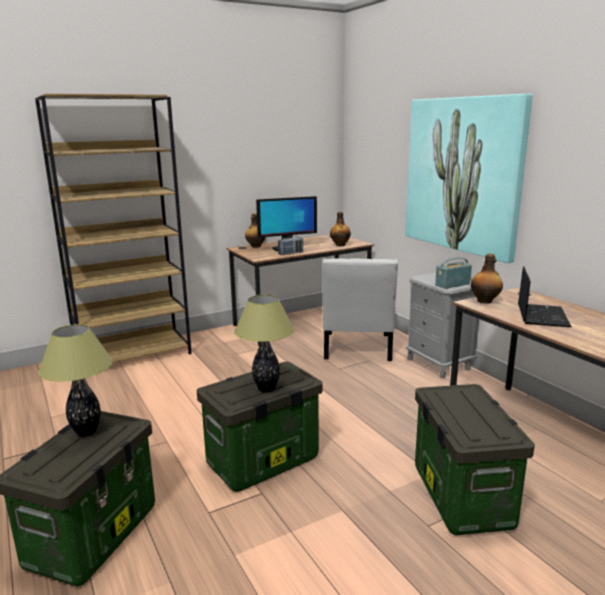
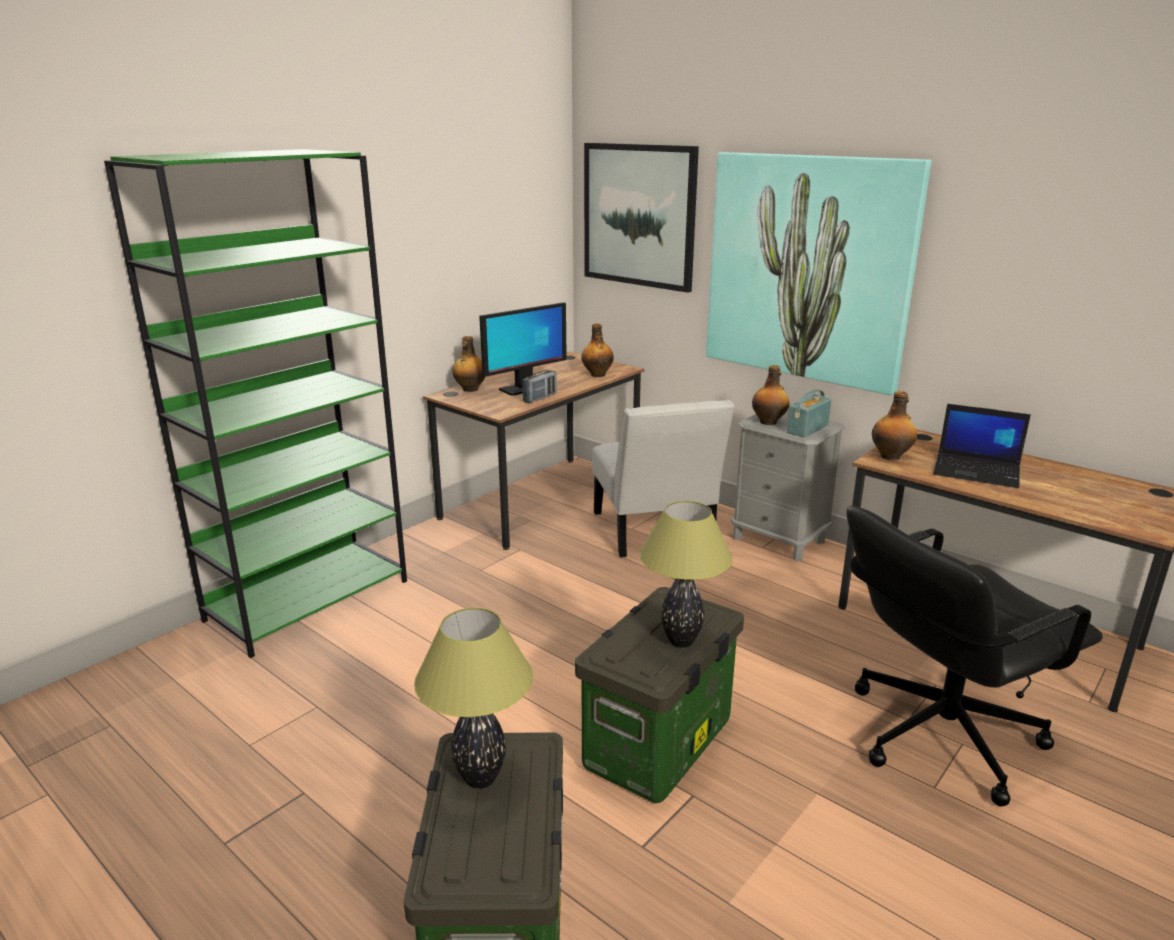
camera: 20 degrees left, 5 degrees up
brown bookcase [35,94,192,363] -> green bookcase [104,149,407,658]
storage box [415,384,535,535] -> black office chair [847,506,1103,806]
laptop [518,266,572,327] -> laptop turned 120 degrees clockwise [933,404,1031,488]
none -> picture [584,143,699,293]
none -> bottle [752,365,789,425]

